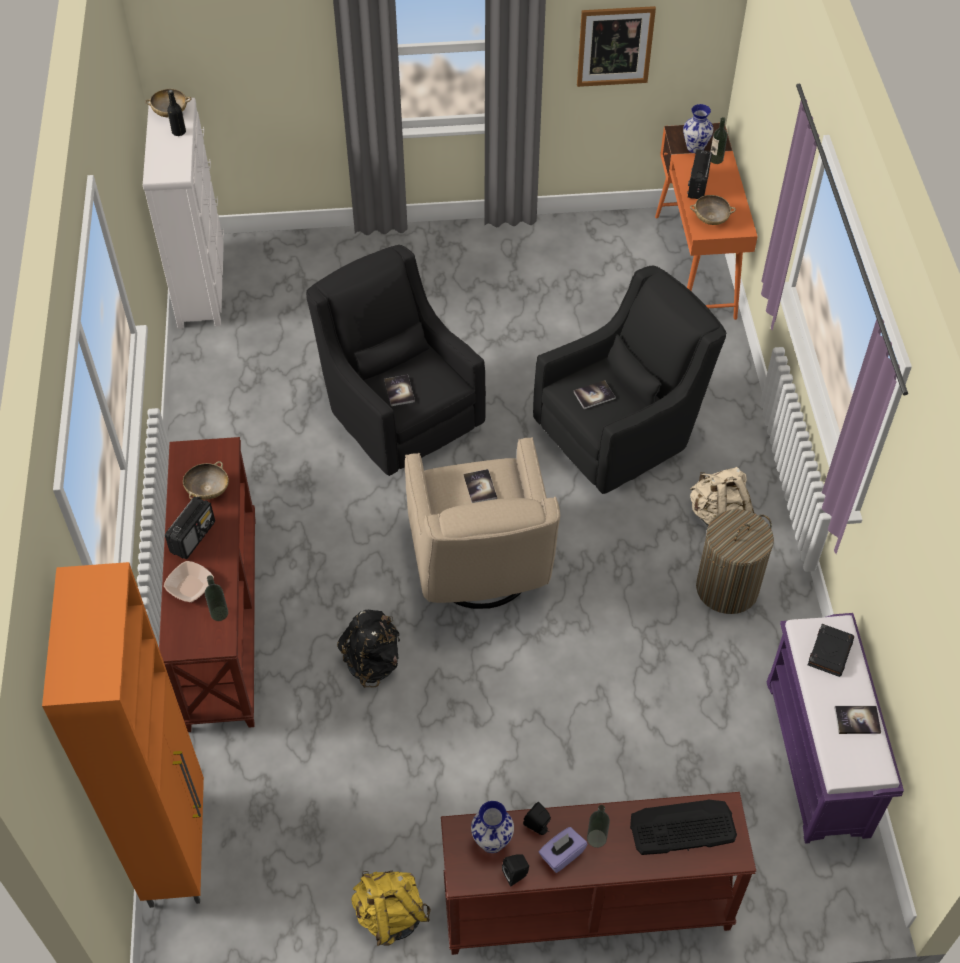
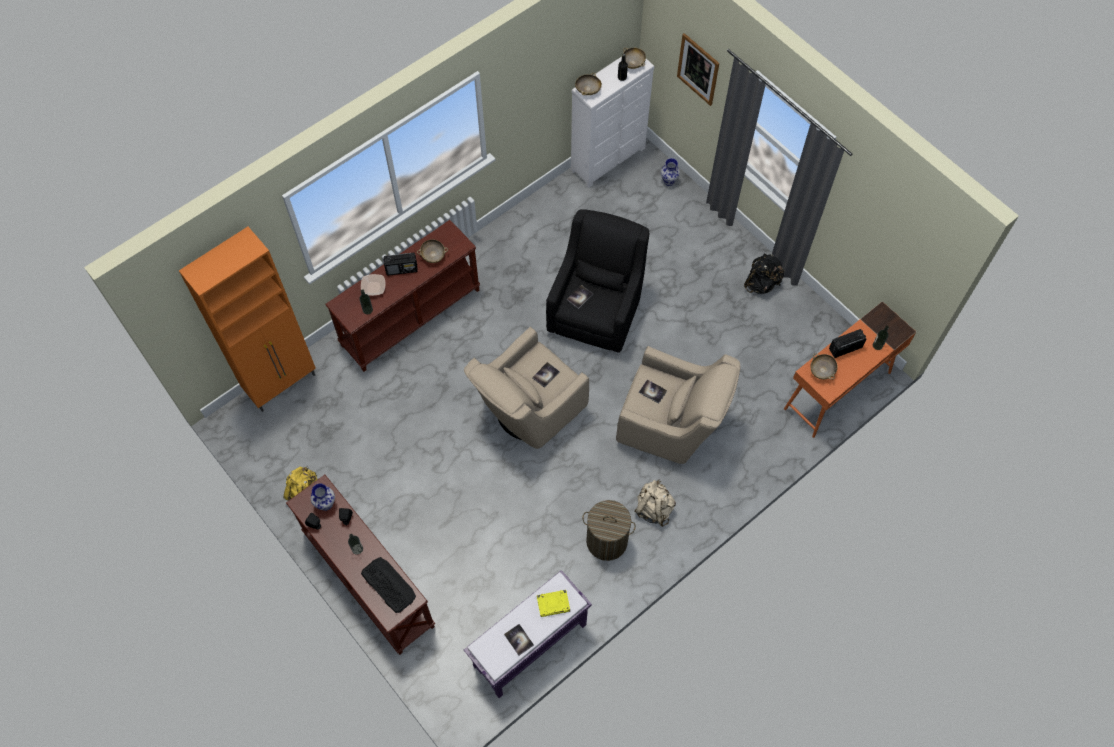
camera: 55 degrees right, 10 degrees up
black backpack [337,610,400,688] -> black backpack moved to [744,254,784,294]
black armchair [533,266,726,494] -> beige armchair [616,346,740,464]
purple tissue box [539,827,587,873] -> none
picture [577,6,656,87] -> picture moved to [677,33,719,106]
vase [683,104,713,153] -> vase moved to [661,158,680,186]
black book [808,624,854,677] -> yellow book [537,590,570,617]
none -> beige bowl [575,73,602,95]

